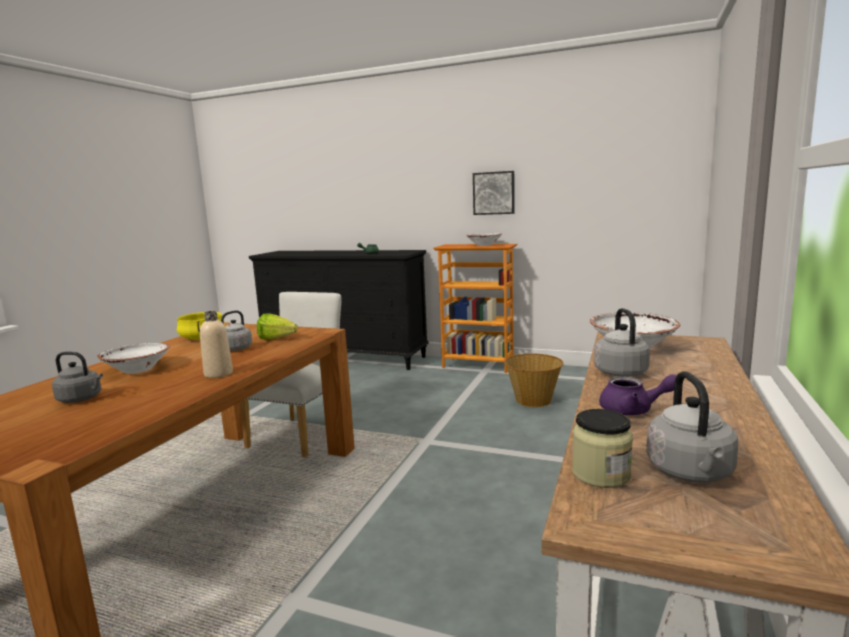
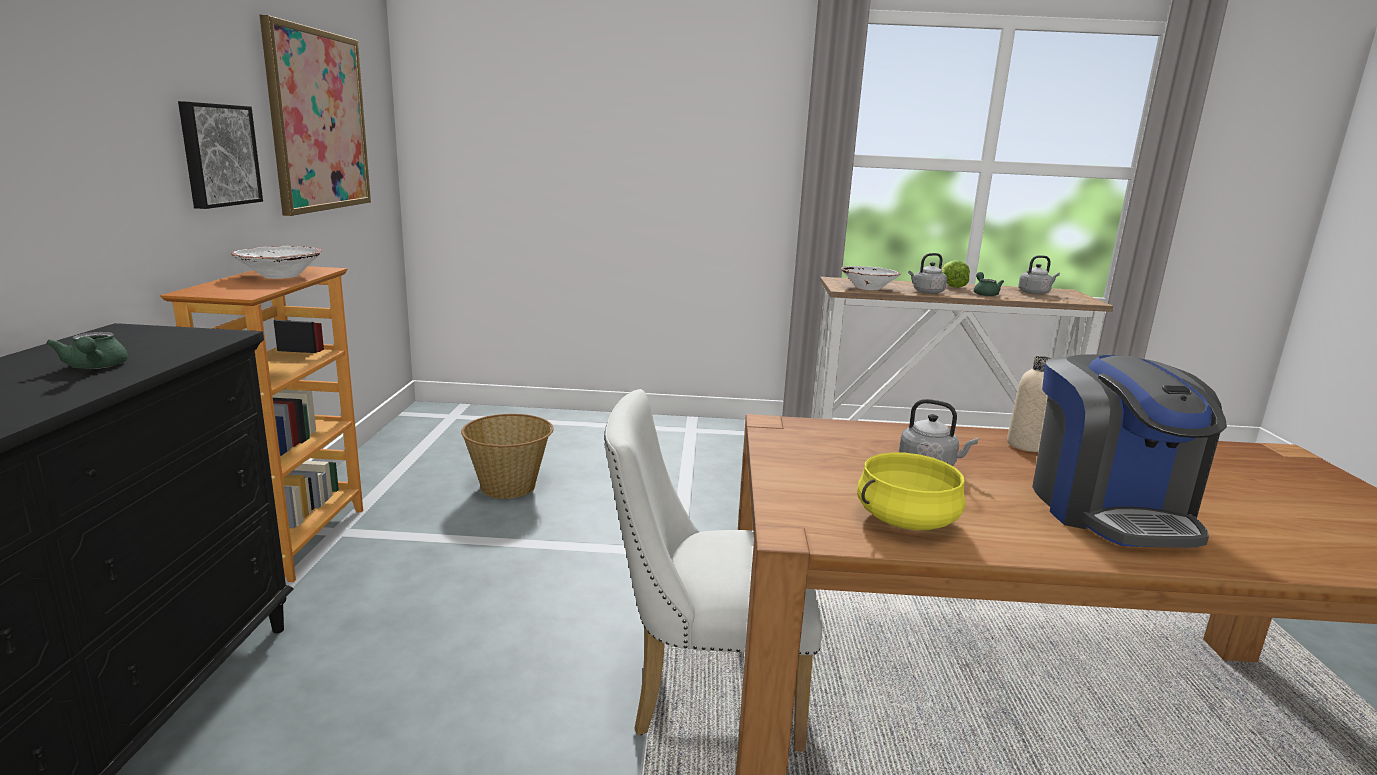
camera: 110 degrees left, 5 degrees up
grey kettle [52,352,103,403] -> none
white bowl [97,343,170,374] -> coffee machine [1032,354,1227,547]
lettuce [257,314,298,340] -> lettuce moved to [942,260,970,288]
jar [572,409,633,488] -> none
purple teapot [599,374,676,415] -> green teapot [974,272,1004,296]
none -> picture [260,15,371,216]

